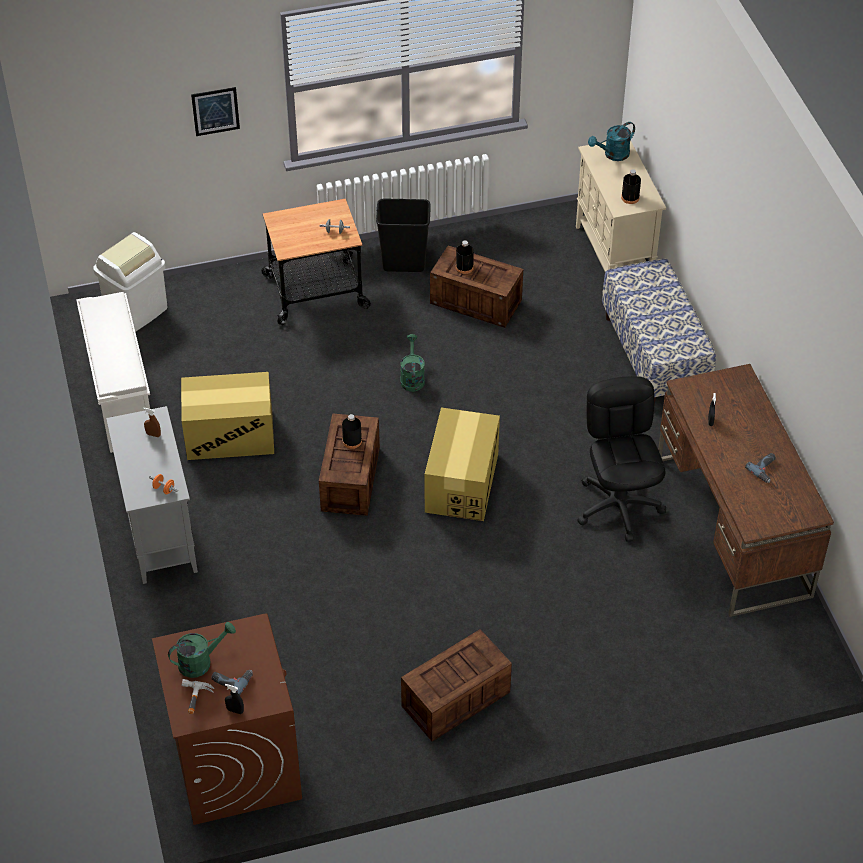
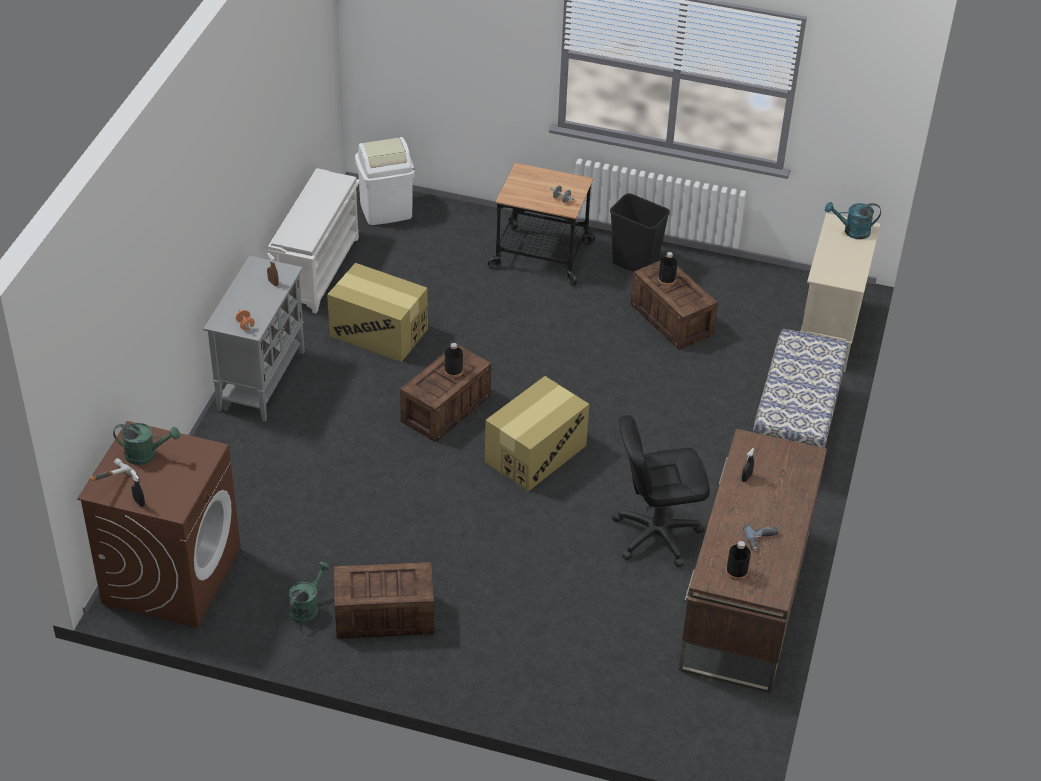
camera: 30 degrees right, 5 degrees down
picture [191,87,240,136] -> none
power drill [211,670,253,695] -> none
green watering can [400,334,425,392] -> green watering can moved to [289,562,330,624]
black office chair [577,376,666,542] -> black office chair turned 120 degrees counterclockwise [612,415,710,568]
black bottle [621,169,641,204] -> black bottle moved to [726,541,751,581]

